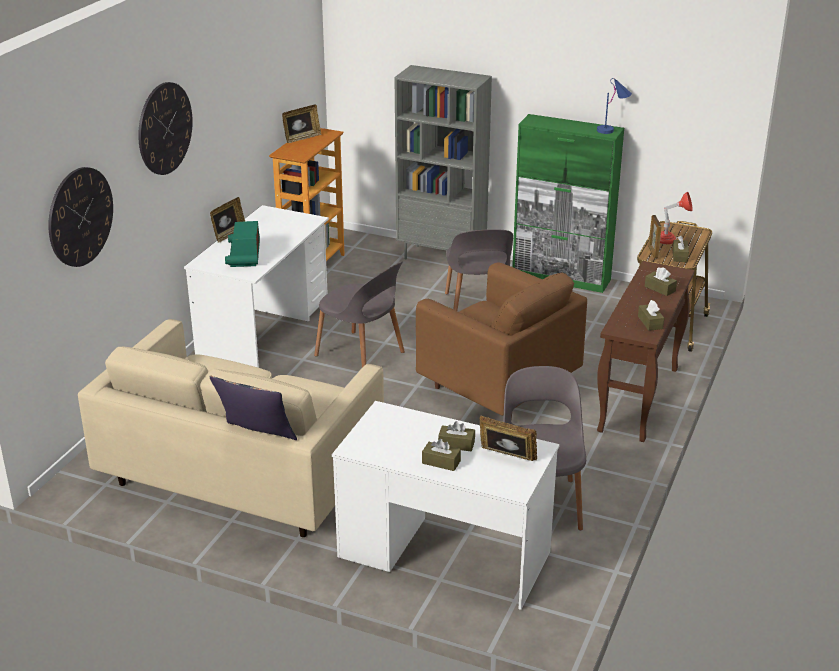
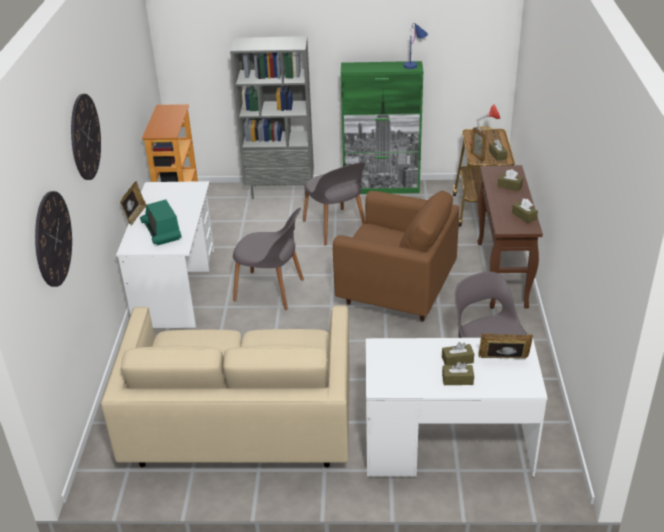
camera: 20 degrees left, 5 degrees up
pillow [210,376,297,440] -> none
picture frame [282,104,322,143] -> none

